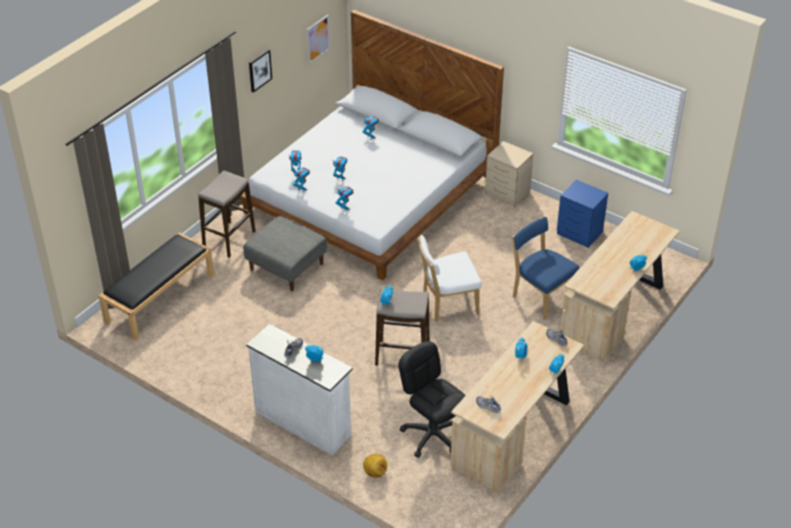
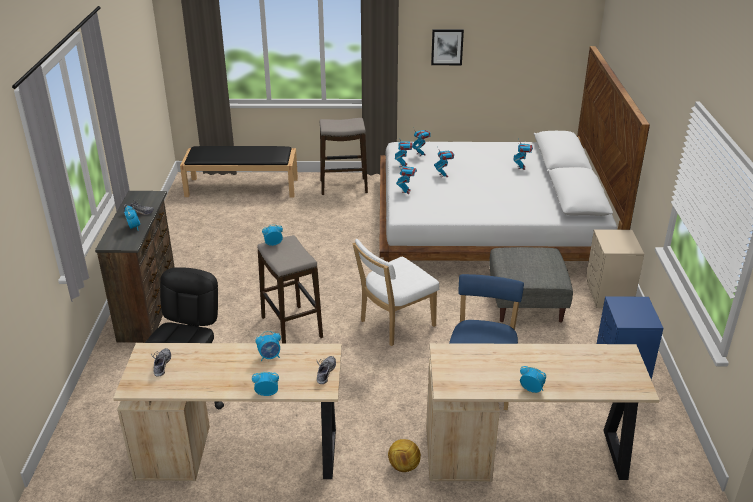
camera: 55 degrees right, 10 degrees down
grey ottoman [243,216,327,291] -> grey ottoman moved to [489,247,573,323]
white dresser [246,324,353,456] -> brown dresser [95,191,175,343]
picture [307,15,330,64] -> none
football [363,453,387,478] -> football moved to [388,439,421,472]
white chair [418,235,482,322] -> white chair turned 75 degrees counterclockwise [353,239,439,346]

